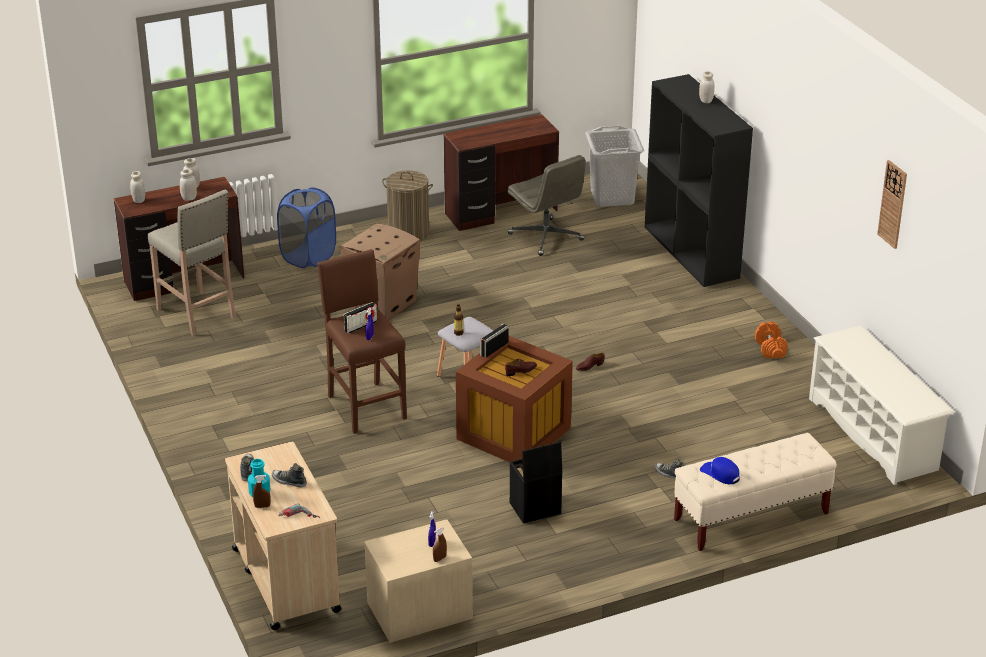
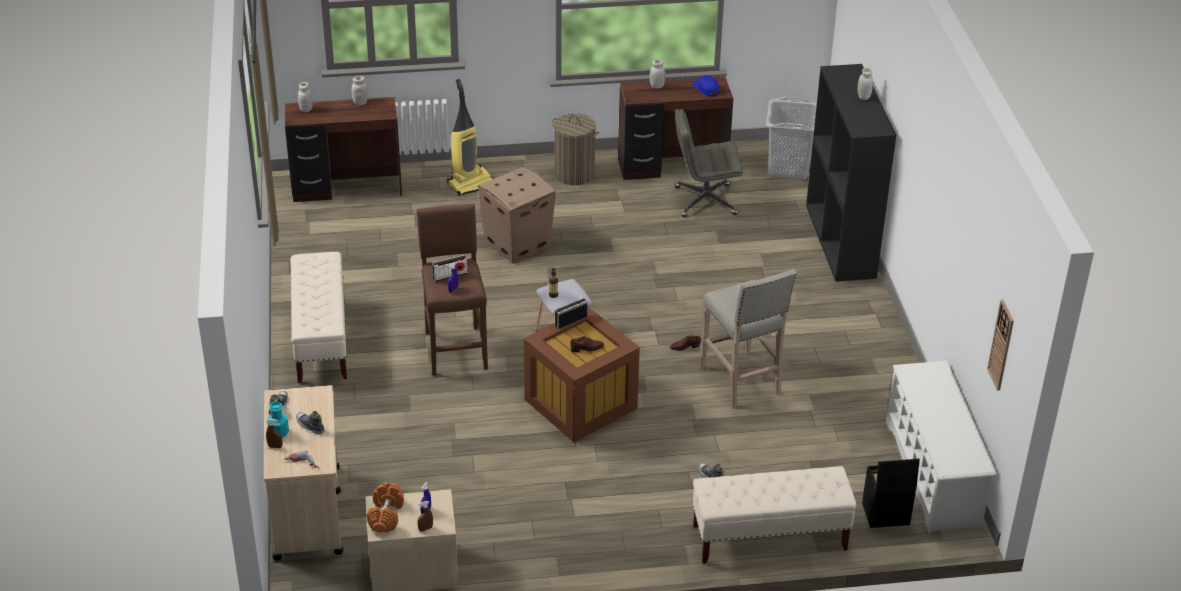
camera: 15 degrees right, 5 degrees up
beige stool [148,189,236,336] -> beige stool moved to [700,269,797,408]
white jar [180,169,197,201] -> white jar moved to [650,60,665,89]
blue laundry basket [277,187,336,268] -> vacuum cleaner [447,79,494,196]
grey office chair [507,155,586,256] -> grey office chair turned 105 degrees clockwise [675,109,743,217]
black storage box [510,441,562,524] -> black storage box moved to [862,459,920,528]
blue cap [700,457,740,484] -> blue cap moved to [692,75,719,96]
orange dumbbell [755,322,788,358] -> orange dumbbell moved to [367,482,404,533]
wall clock [877,160,907,249] -> wall clock moved to [987,300,1014,390]
none -> beige bench [290,252,347,383]

